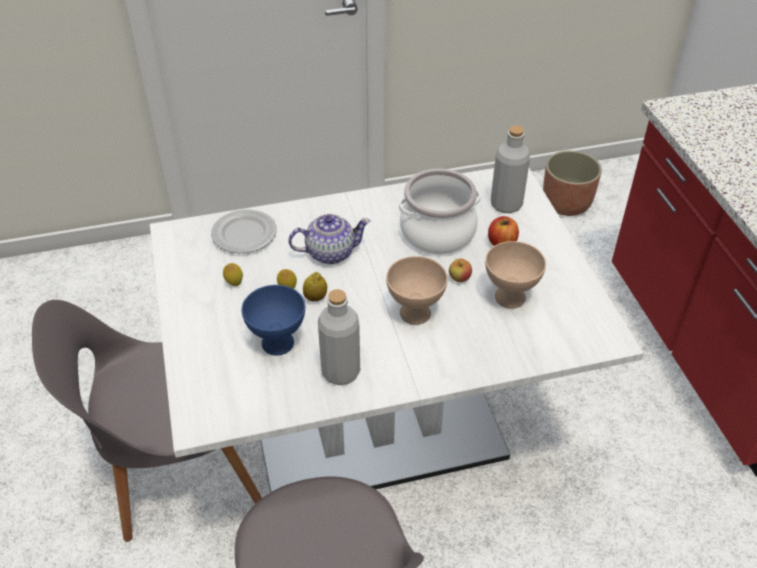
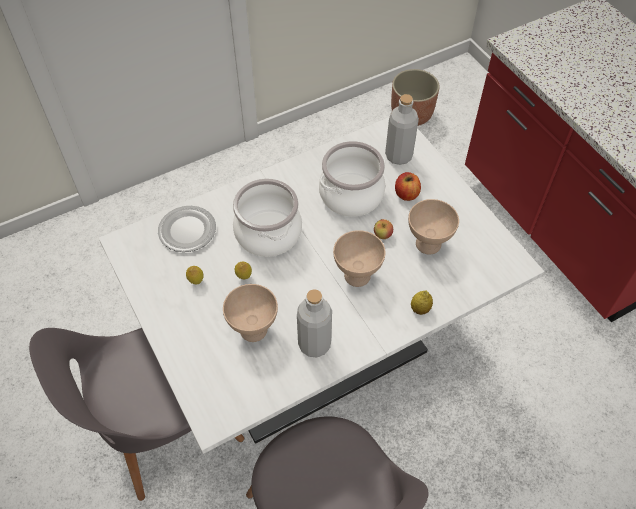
camera: 15 degrees left, 10 degrees up
blue bowl [242,285,305,356] -> beige bowl [223,284,278,342]
teapot [288,214,370,264] -> cooking pot [233,179,302,257]
lemon [303,272,327,301] -> lemon moved to [411,290,433,315]

